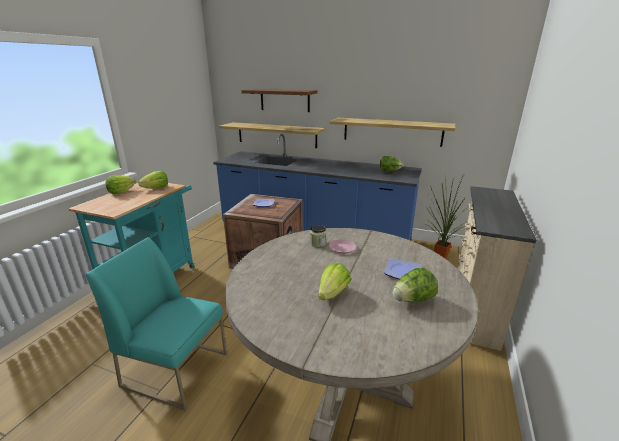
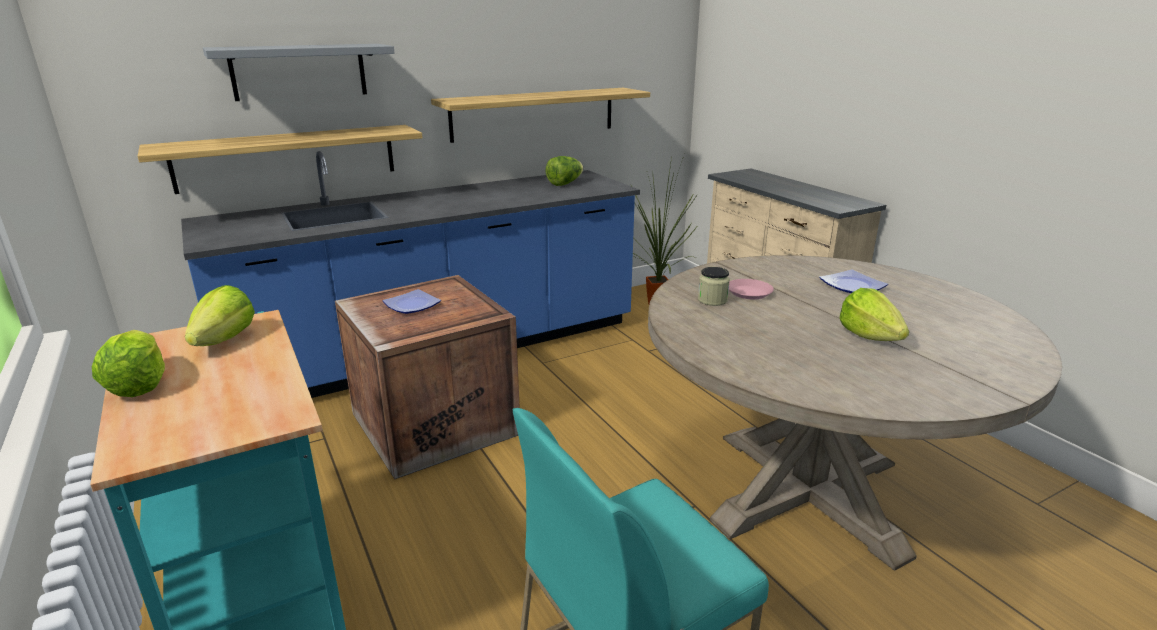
camera: 50 degrees left, 0 degrees up
brown shelf [241,89,317,112] -> grey shelf [203,44,394,101]
lettuce [392,268,438,302] -> none

